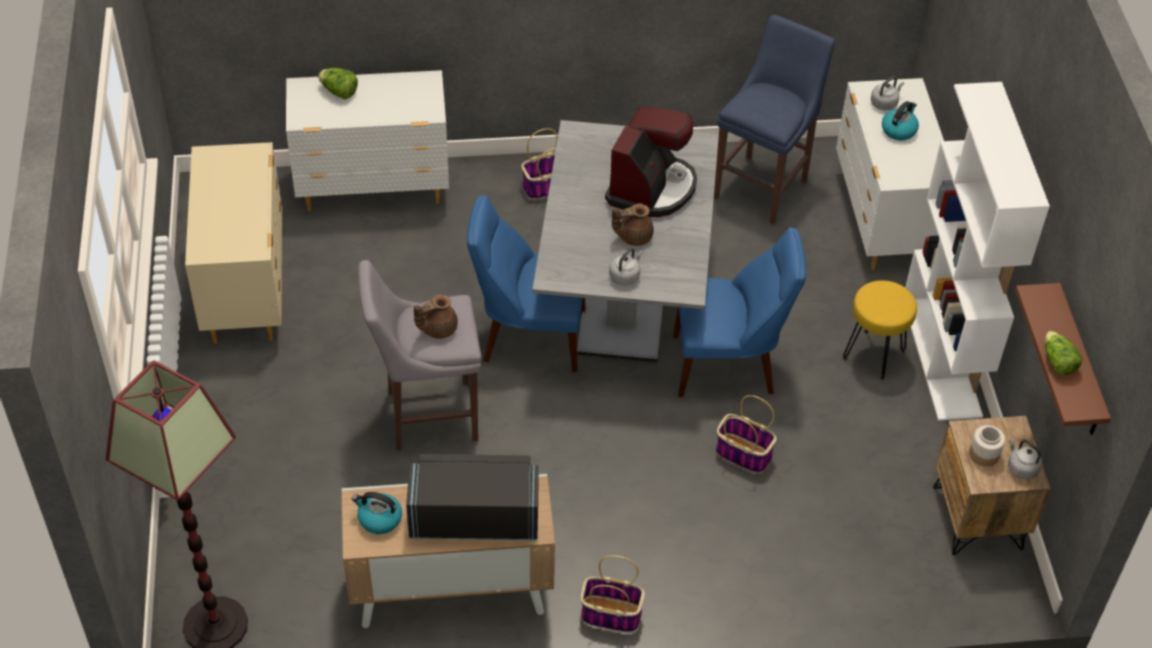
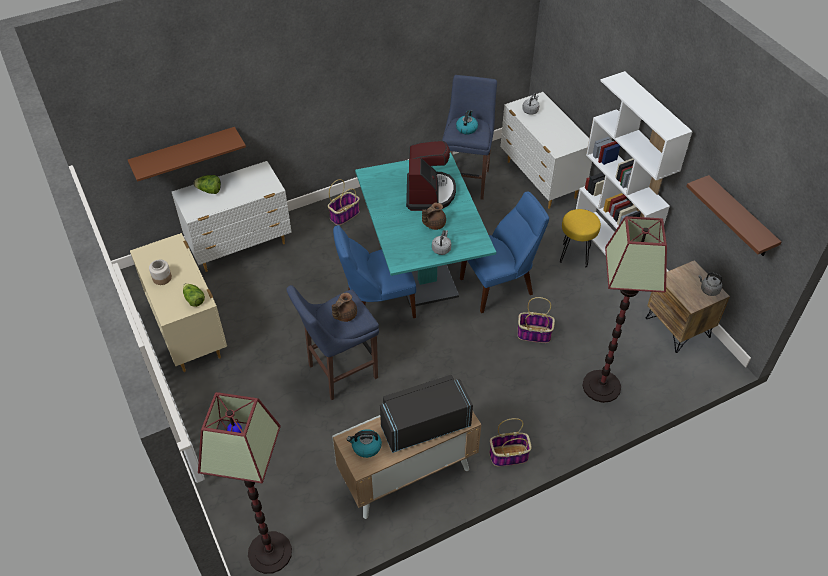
camera: 20 degrees left, 0 degrees up
grey stool [358,260,481,451] -> blue stool [287,285,379,400]
grey dining table [532,120,719,362] -> turquoise dining table [355,152,496,307]
kettle [882,101,919,141] -> kettle moved to [456,110,478,134]
jar [969,425,1005,467] -> jar moved to [149,260,172,285]
lettuce [1045,331,1082,375] -> lettuce moved to [183,283,205,307]
none -> brown shelf [128,127,246,182]
none -> floor lamp [582,216,667,403]

